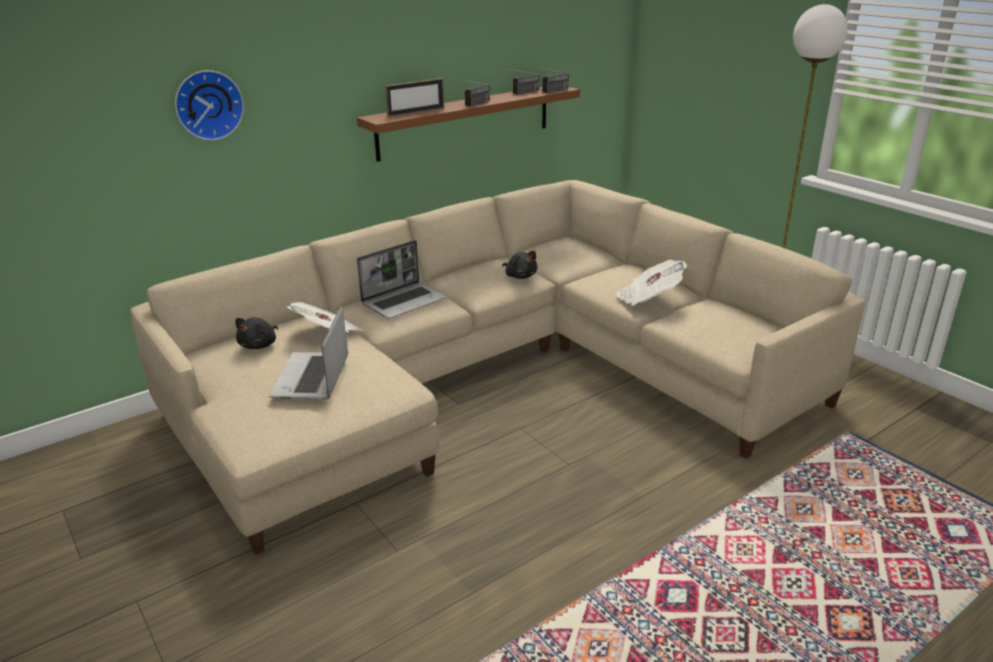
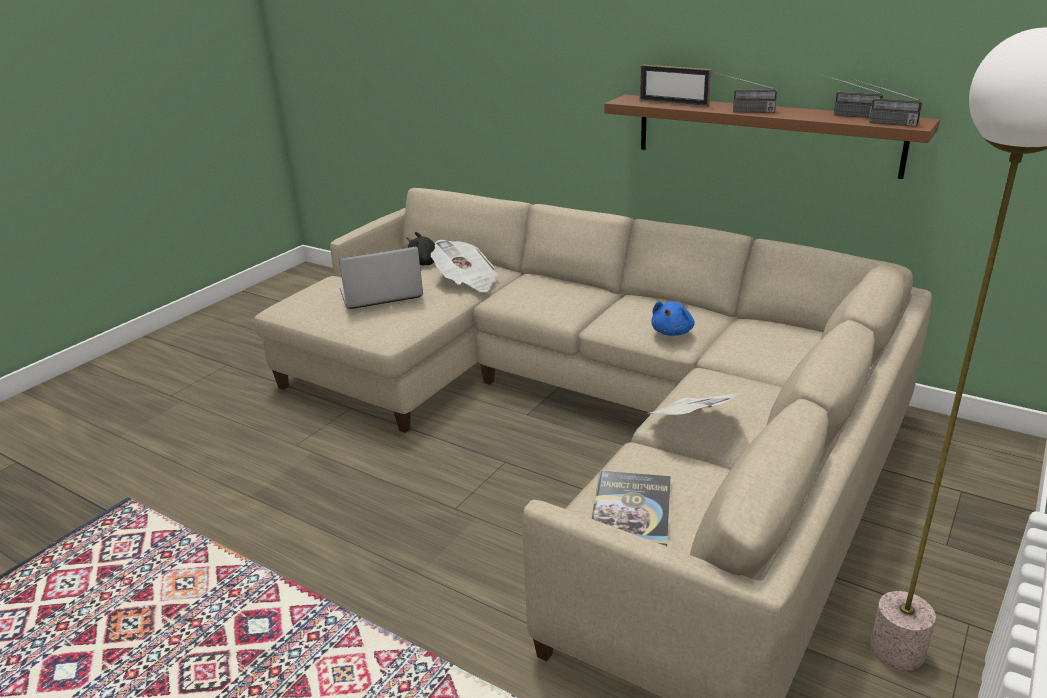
camera: 70 degrees right, 0 degrees up
wall clock [175,70,244,140] -> none
laptop [357,240,447,319] -> none
black plush toy [502,251,538,279] -> blue plush toy [651,301,695,336]
none -> book [592,471,671,546]

